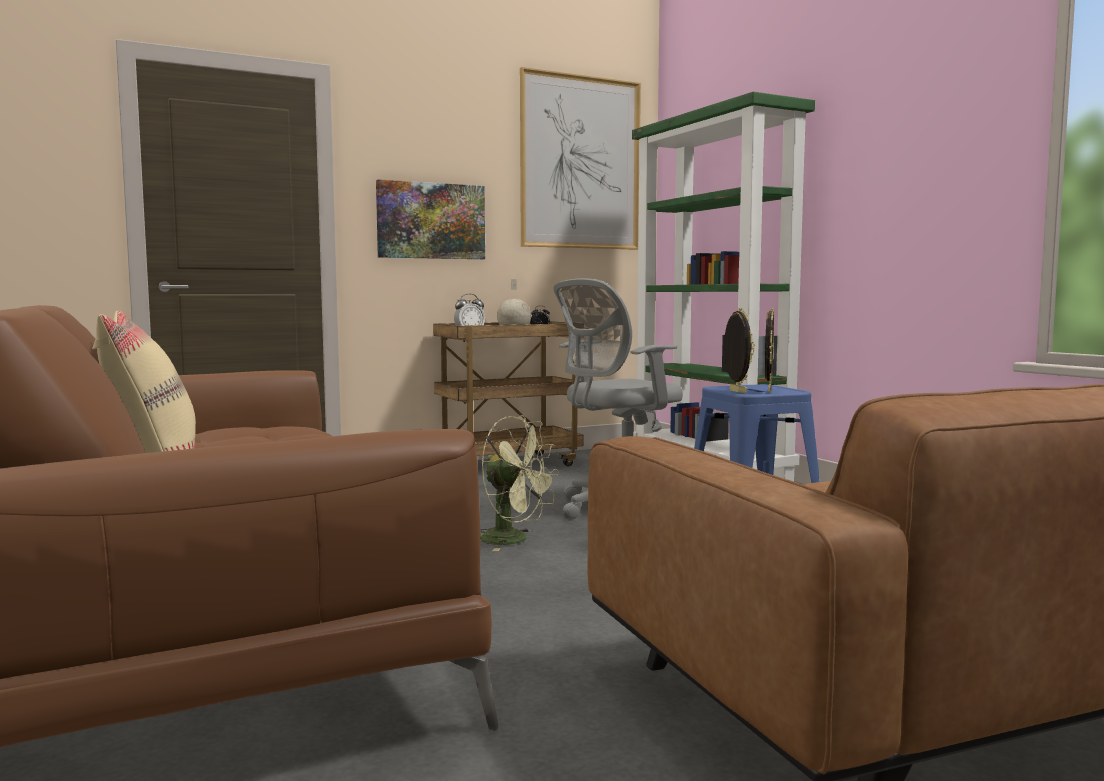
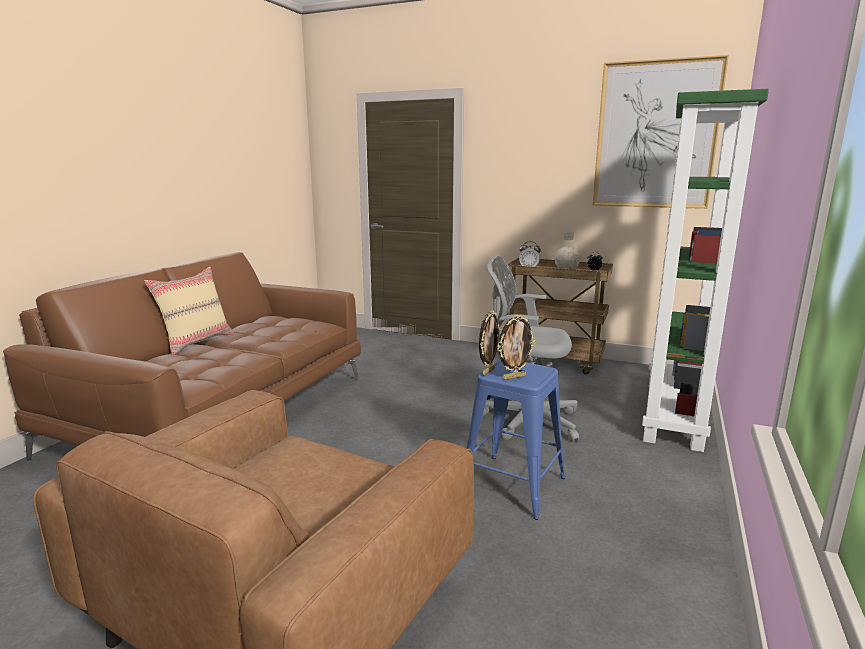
camera: 50 degrees right, 10 degrees up
picture [376,179,485,259] -> none
green fan [480,415,560,551] -> none

